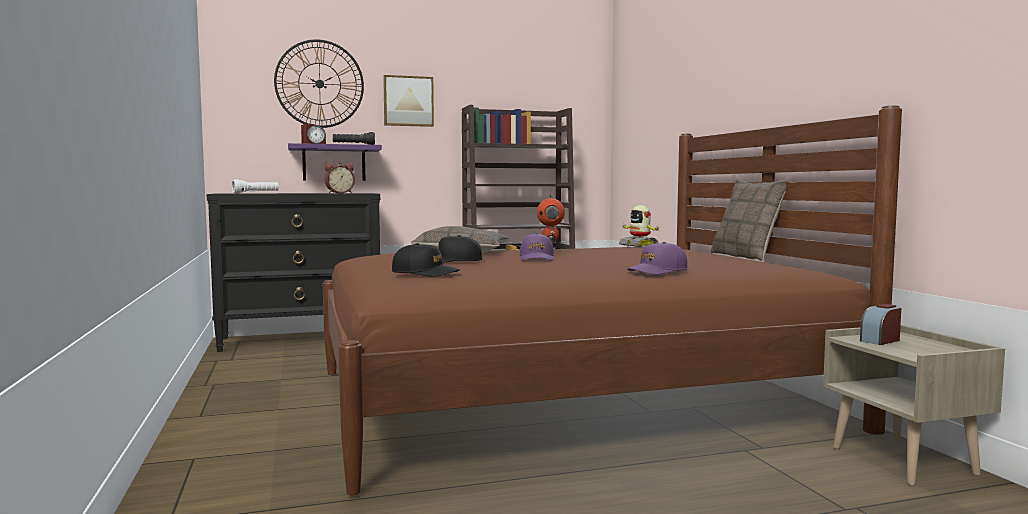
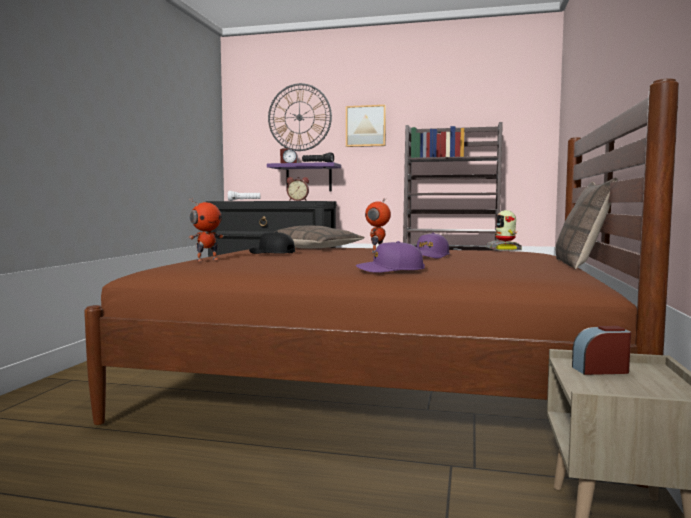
camera: 30 degrees right, 0 degrees up
black cap [392,243,460,277] -> toy robot [189,198,224,261]
purple cap [520,233,554,261] -> purple cap moved to [416,233,450,259]

